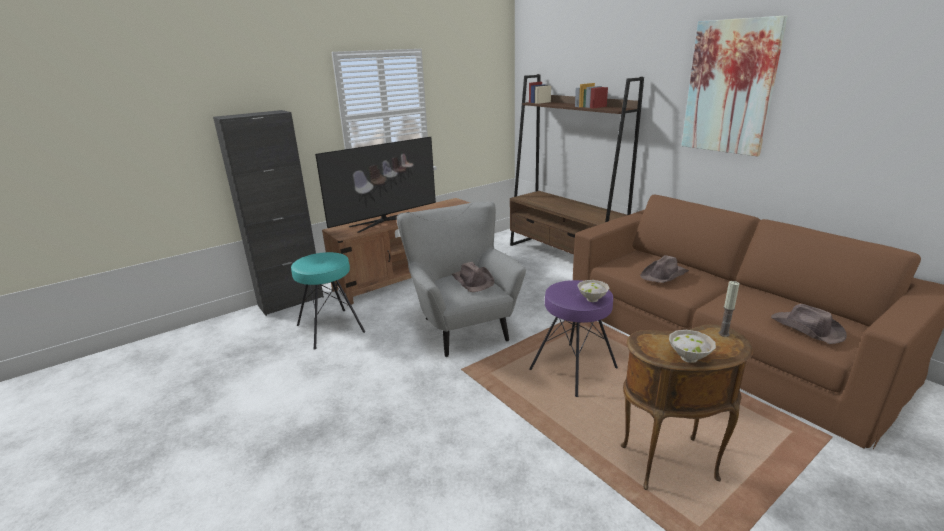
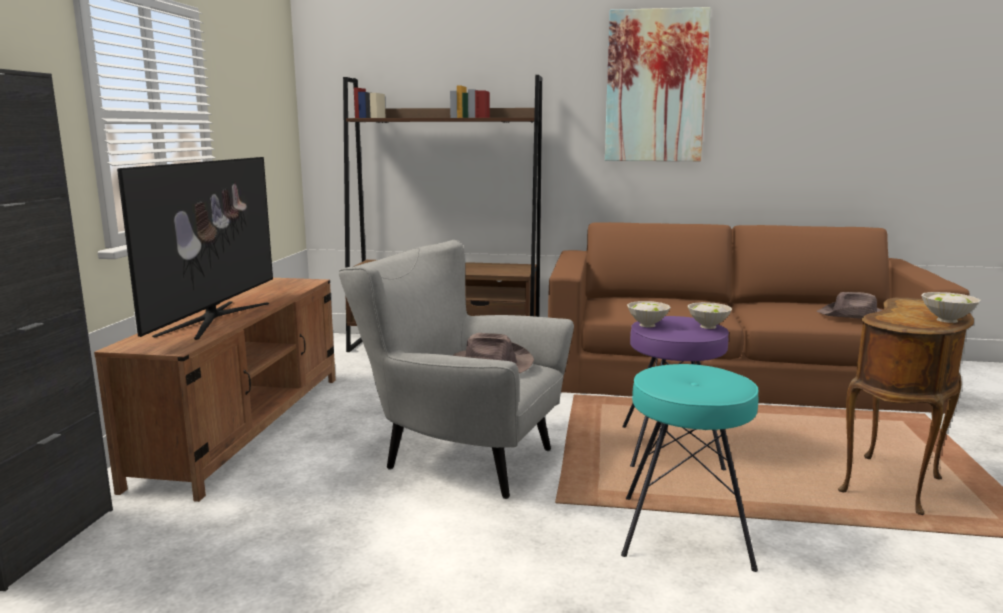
camera: 45 degrees left, 10 degrees down
turquoise stool [291,252,365,350] -> turquoise stool moved to [621,364,759,572]
brown hat [640,255,689,283] -> none
candle [719,281,740,337] -> none
none -> white bowl [627,301,671,327]

